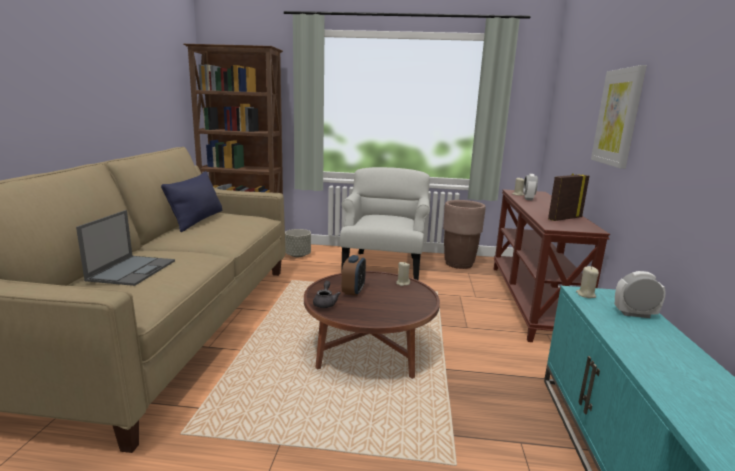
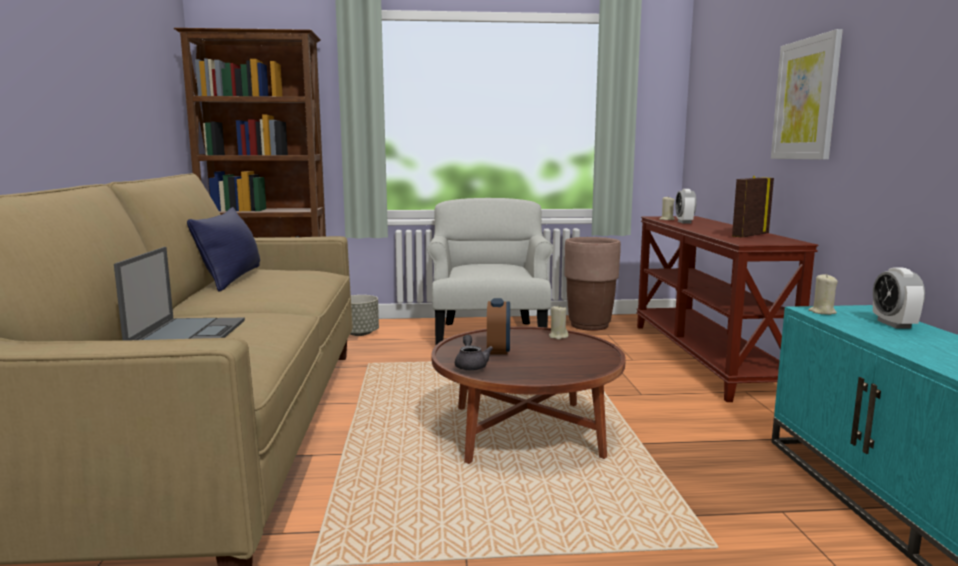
camera: 10 degrees left, 5 degrees down
alarm clock [615,271,666,318] -> alarm clock turned 90 degrees counterclockwise [873,267,925,328]

